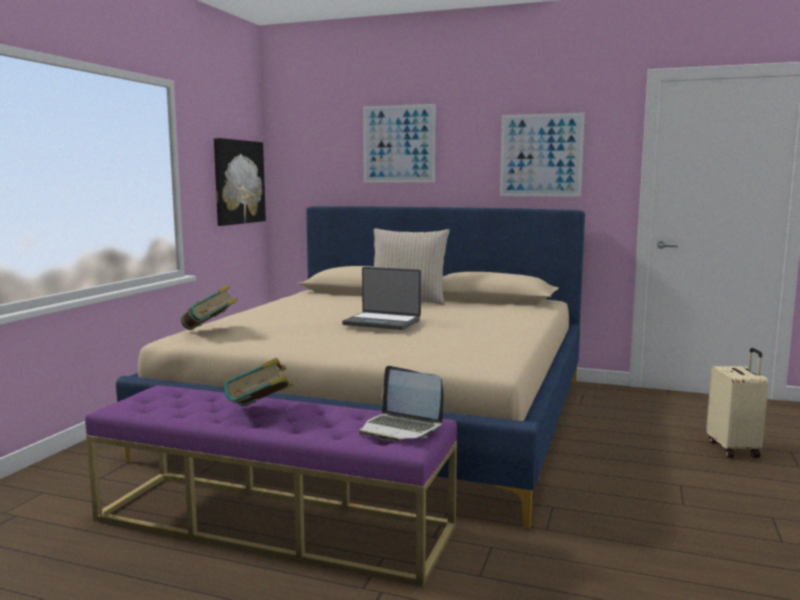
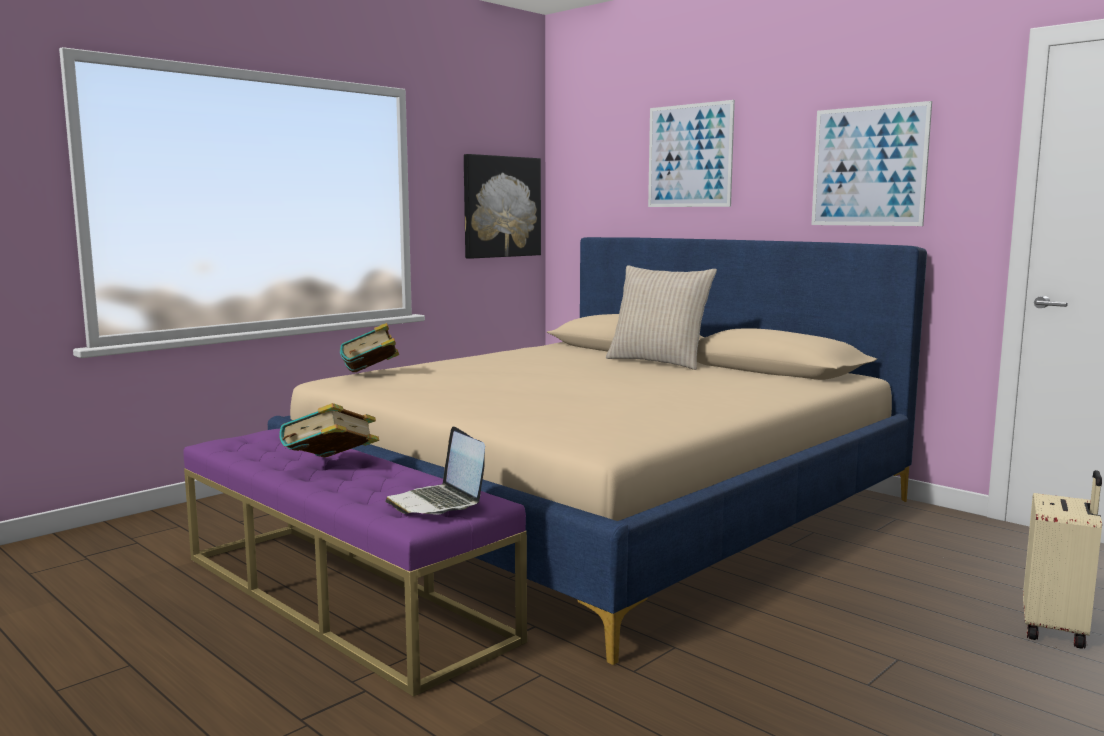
camera: 25 degrees right, 0 degrees up
laptop [342,267,421,330] -> none

